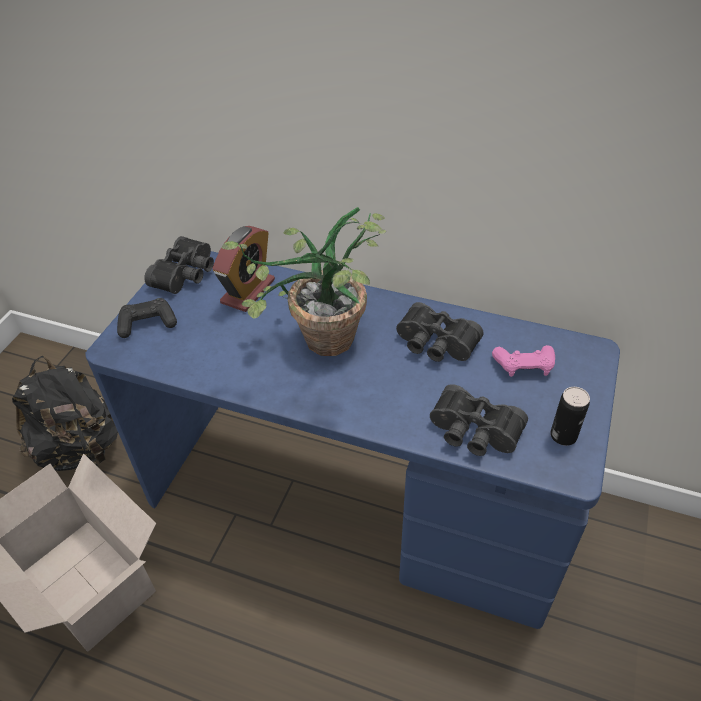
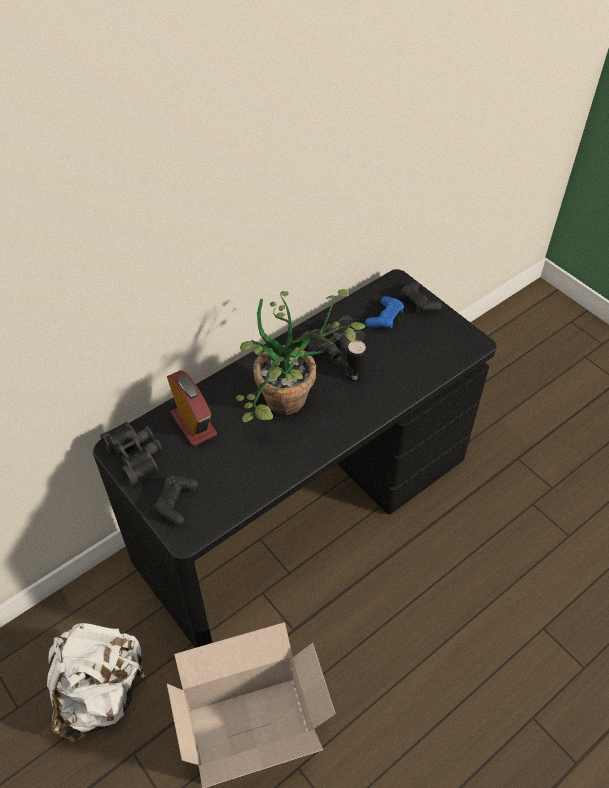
camera: 60 degrees left, 5 degrees up
black backpack [12,356,118,471] -> white backpack [47,623,147,742]
blue desk [85,251,620,629] -> black desk [93,269,496,648]
black binoculars [430,384,528,456] -> none
pink game controller [492,345,555,377] -> blue game controller [365,296,404,328]
can [550,387,590,446] -> can moved to [346,340,366,382]
none -> black game controller [401,282,442,313]

